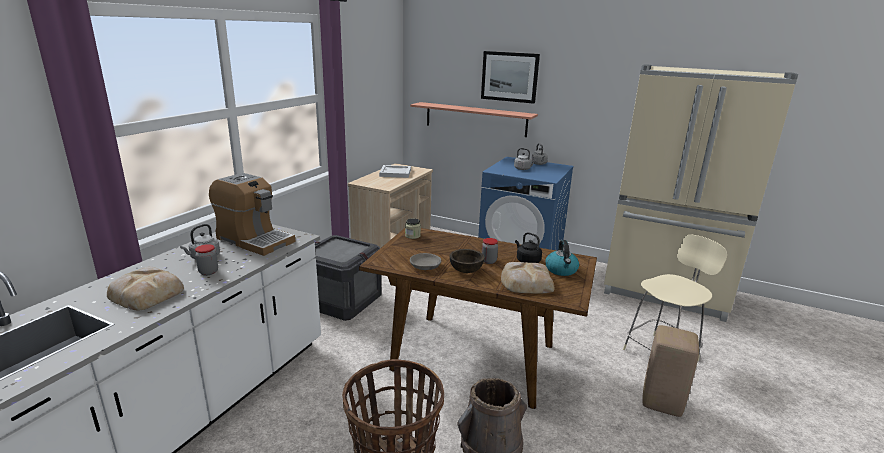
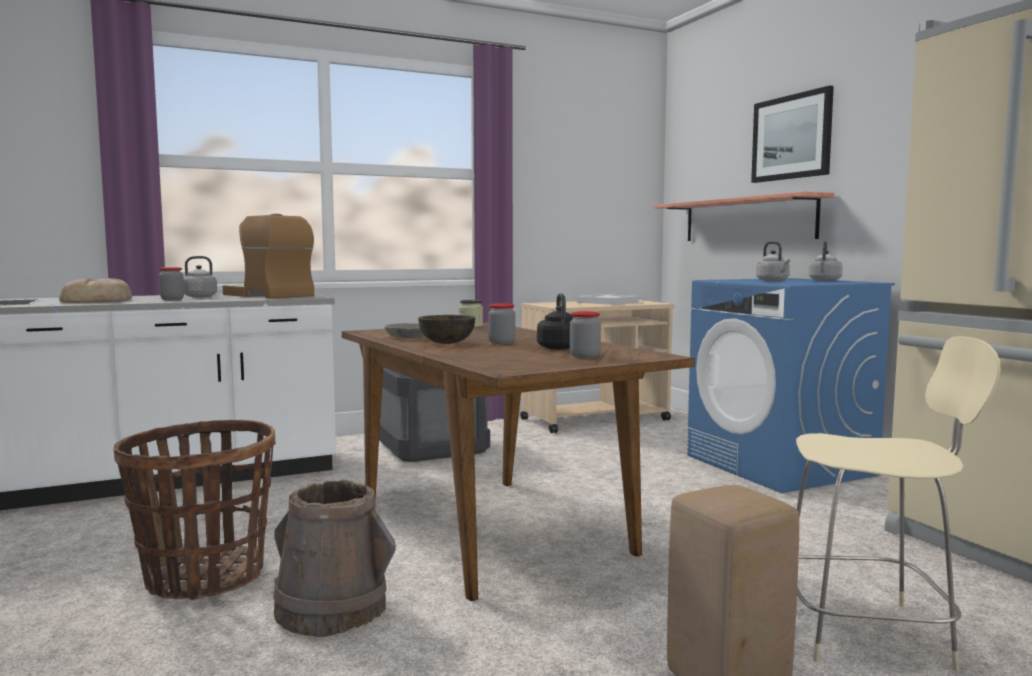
camera: 40 degrees right, 15 degrees down
coffee machine [209,173,295,256] -> coffee machine turned 150 degrees clockwise [223,214,314,299]
bread [501,262,555,294] -> none
kettle [545,240,579,276] -> jar [570,311,601,358]

